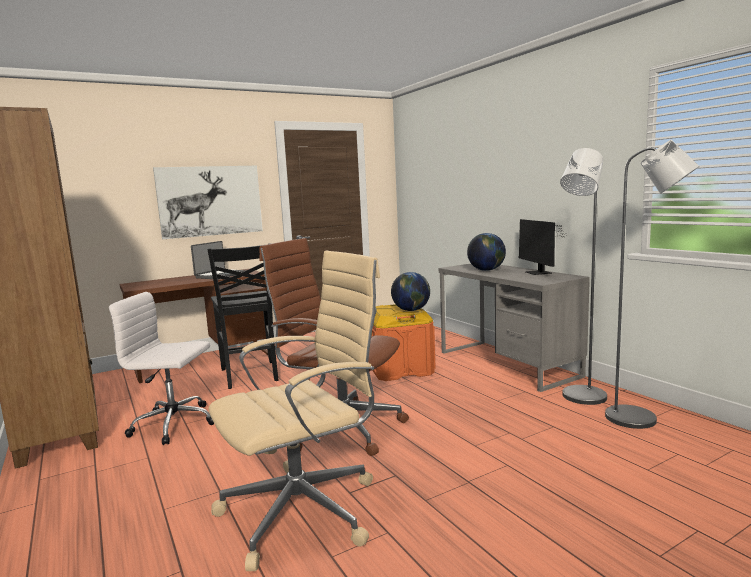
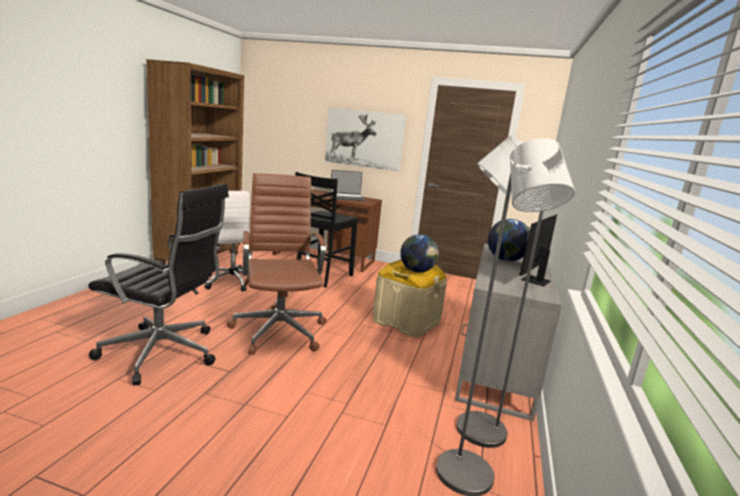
camera: 45 degrees right, 5 degrees up
beige office chair [208,251,380,571] -> black office chair [88,183,229,385]
orange storage box [371,304,436,381] -> beige storage box [373,259,447,337]

